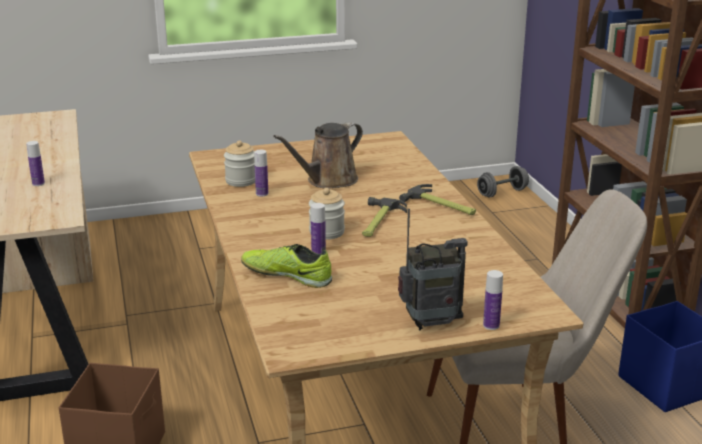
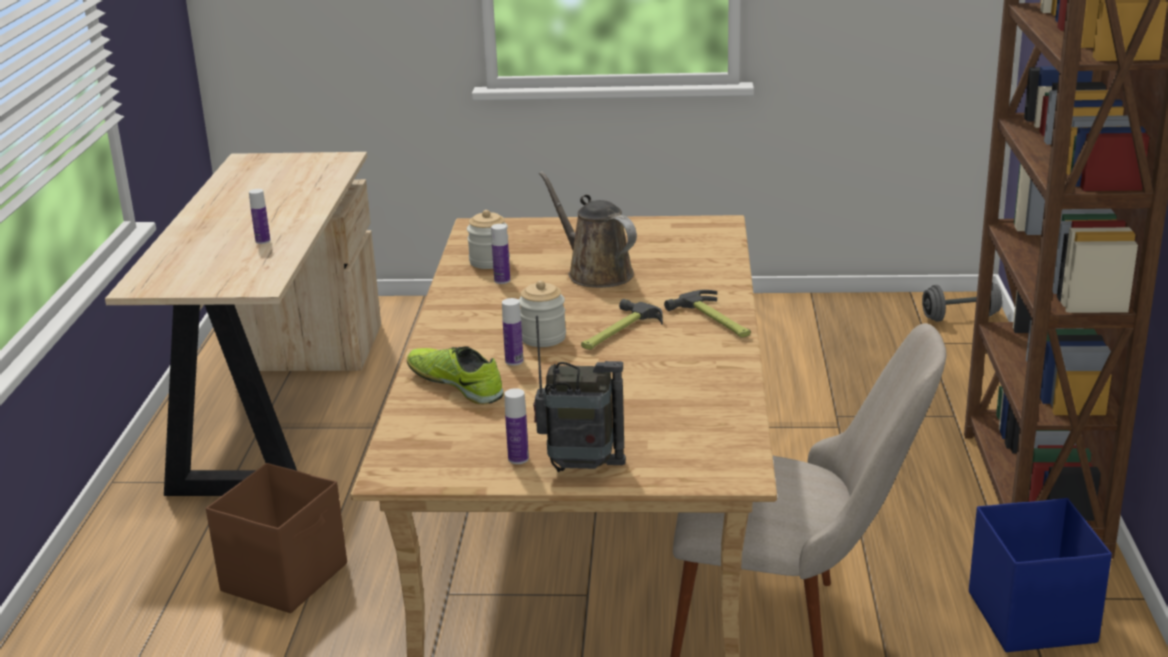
camera: 20 degrees right, 0 degrees up
brown watering can [273,122,363,189] -> brown watering can turned 75 degrees clockwise [539,171,637,288]
bottle [483,270,503,330] -> bottle moved to [504,388,529,464]

